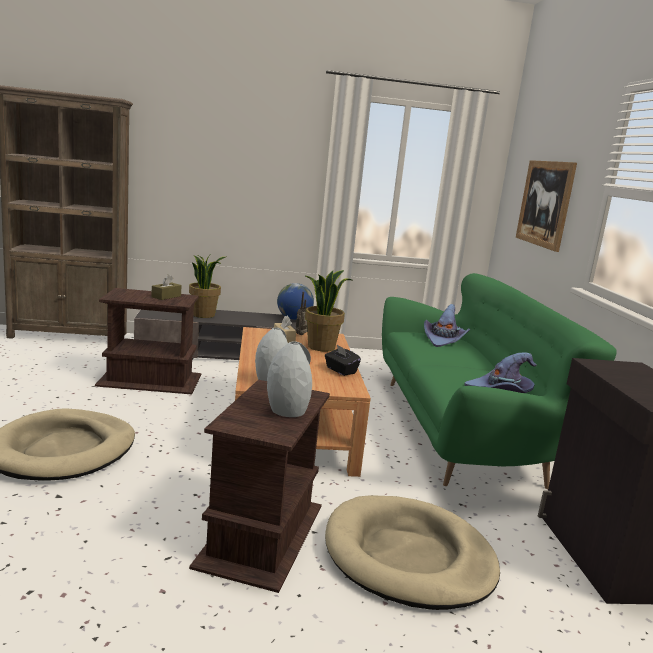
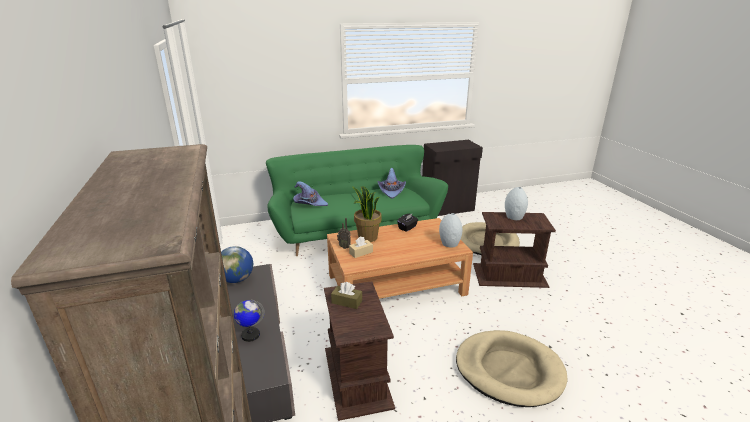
camera: 100 degrees left, 10 degrees up
potted plant [189,254,226,318] -> globe [234,299,265,342]
picture [516,160,577,252] -> none

